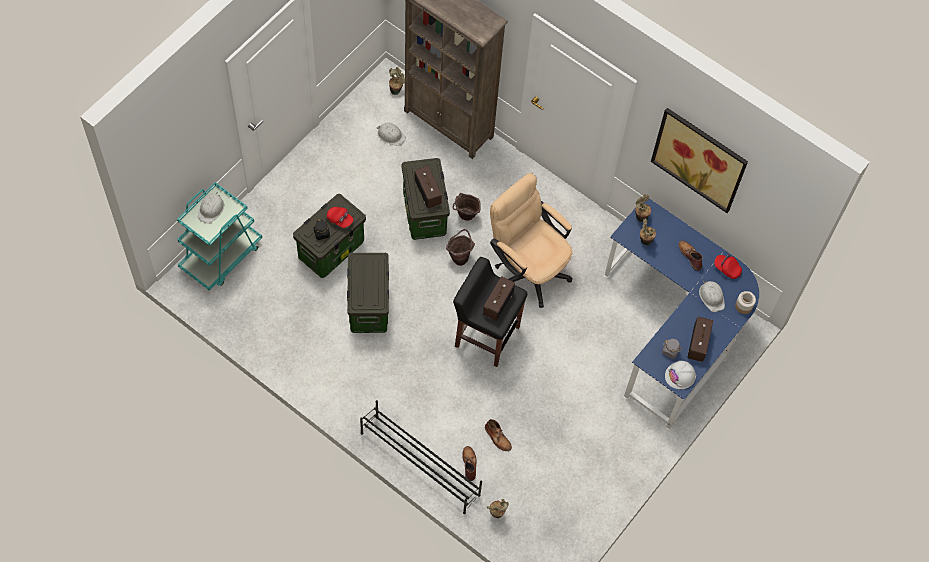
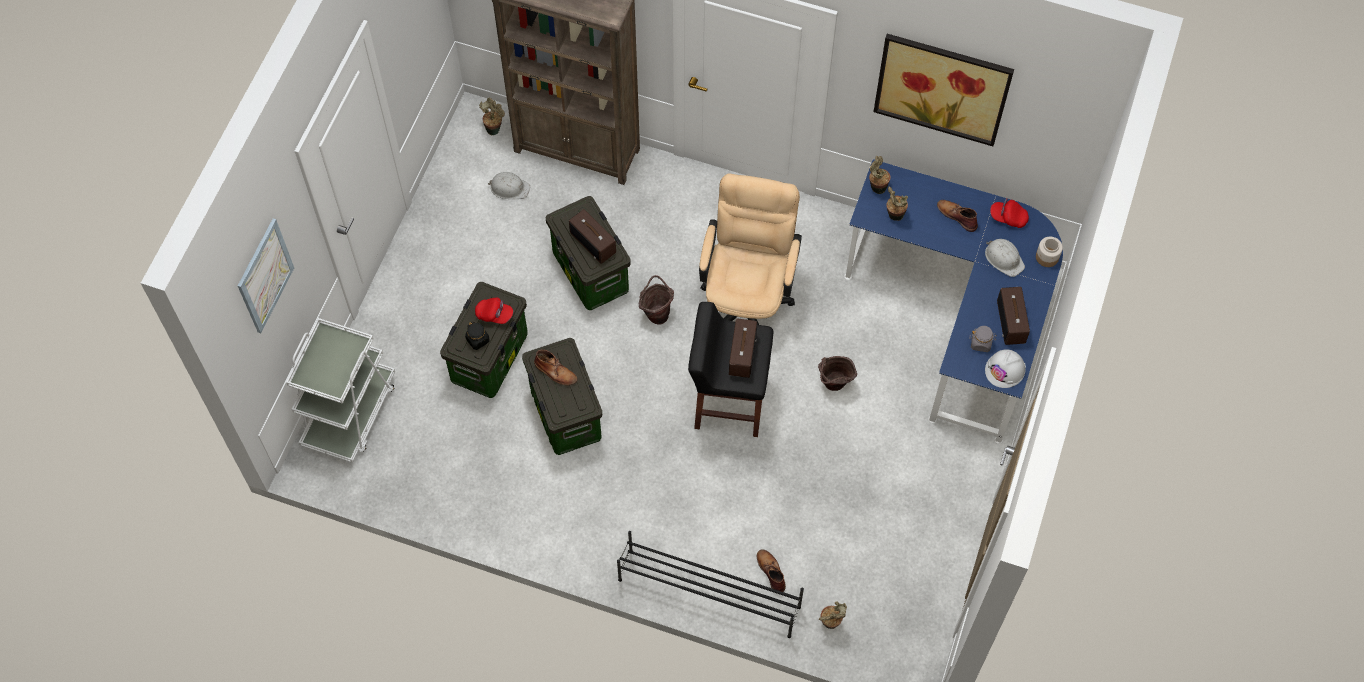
camera: 15 degrees left, 0 degrees up
turquoise cart [177,182,262,291] -> white cart [286,318,395,463]
white hard hat [198,192,224,224] -> none
brown bucket [453,193,481,221] -> brown bucket moved to [818,356,857,391]
brown boot [485,419,512,451] -> brown boot moved to [534,350,577,385]
beige office chair [490,173,572,308] -> beige office chair turned 75 degrees clockwise [699,174,802,325]
none -> picture [238,219,294,333]

